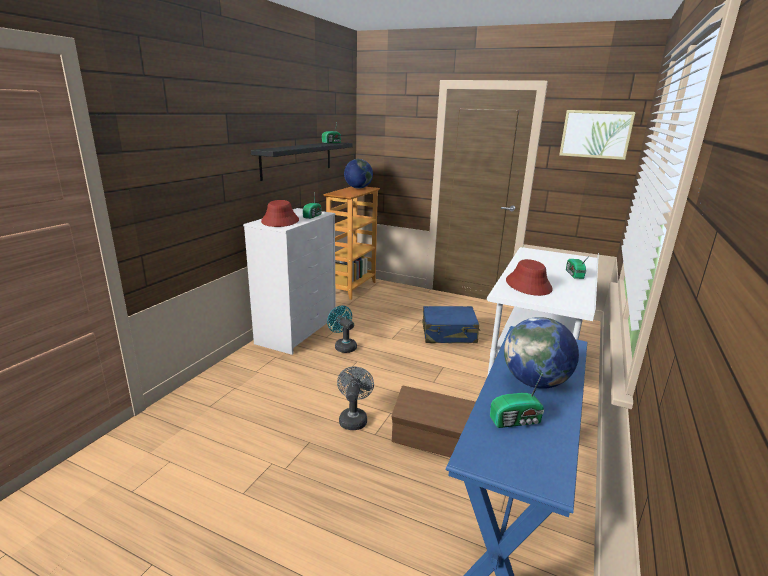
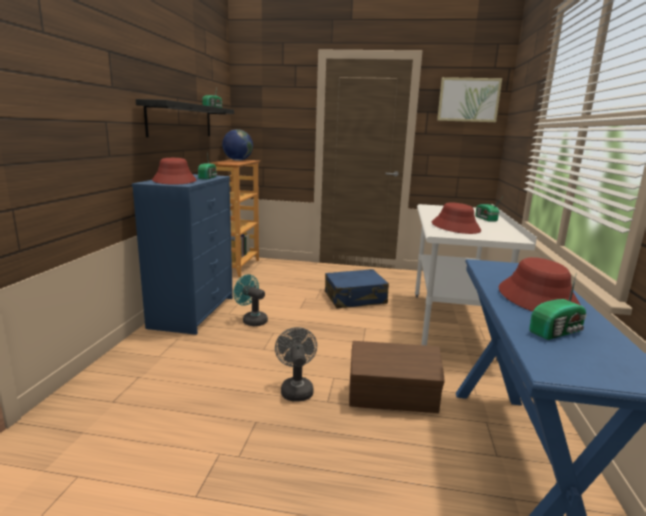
camera: 15 degrees left, 5 degrees down
white dresser [243,208,336,355] -> blue dresser [132,174,233,335]
globe [504,317,579,389] -> red hat [499,257,580,312]

